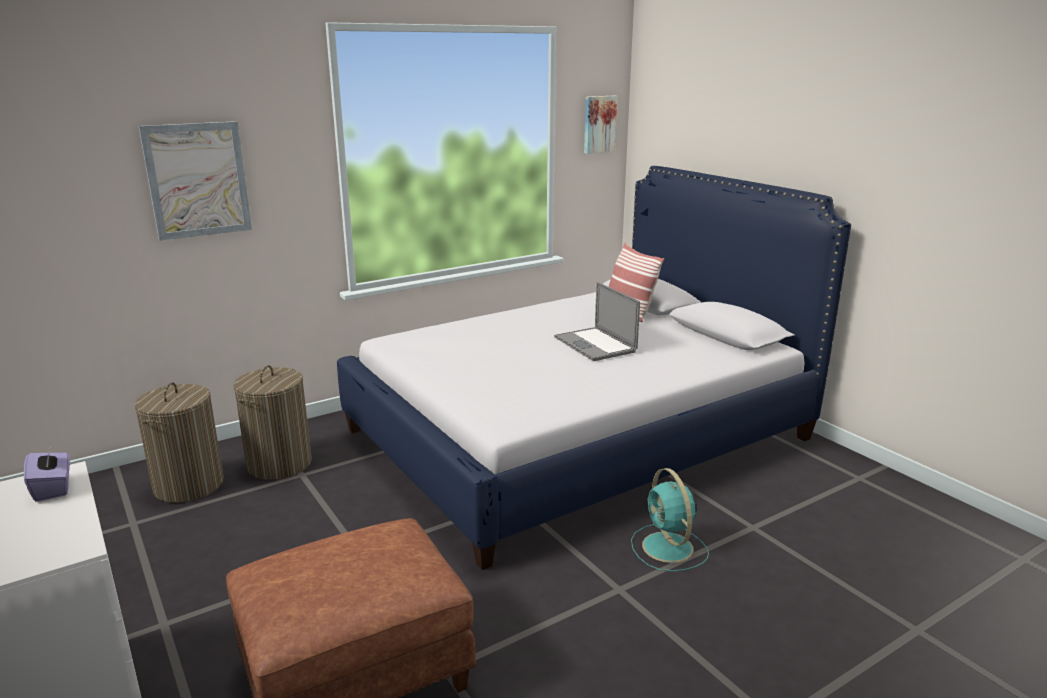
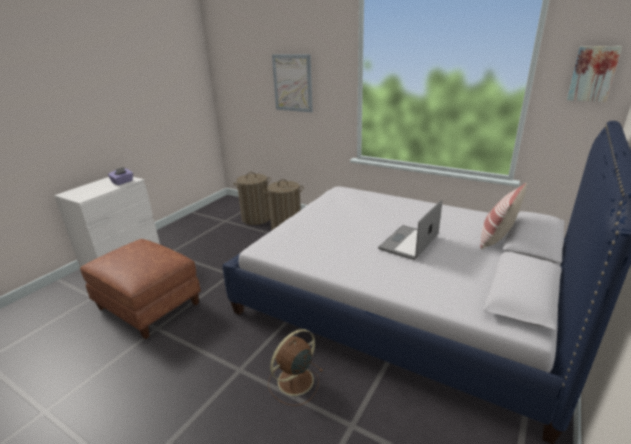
camera: 65 degrees right, 5 degrees up
turquoise fan [631,468,709,571] -> brown fan [268,329,323,406]

